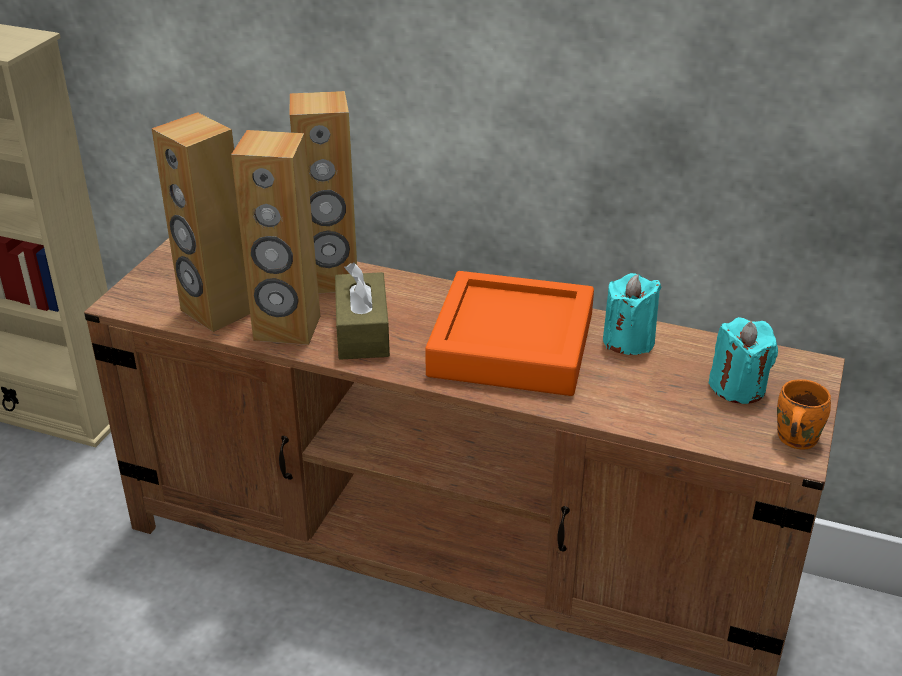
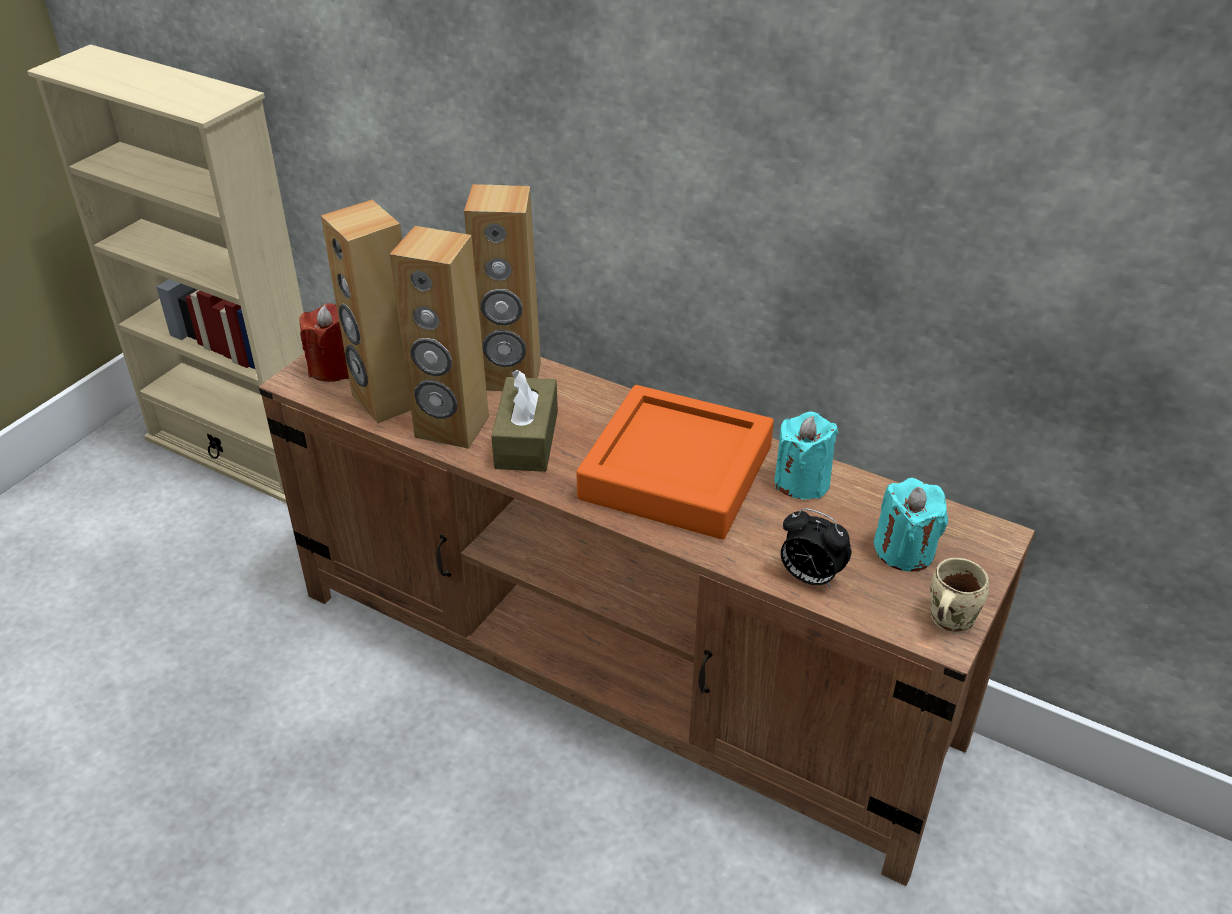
camera: 10 degrees right, 5 degrees up
orange mug [777,379,831,449] -> beige mug [930,558,989,634]
none -> red candle [299,303,349,382]
none -> alarm clock [781,508,851,588]

